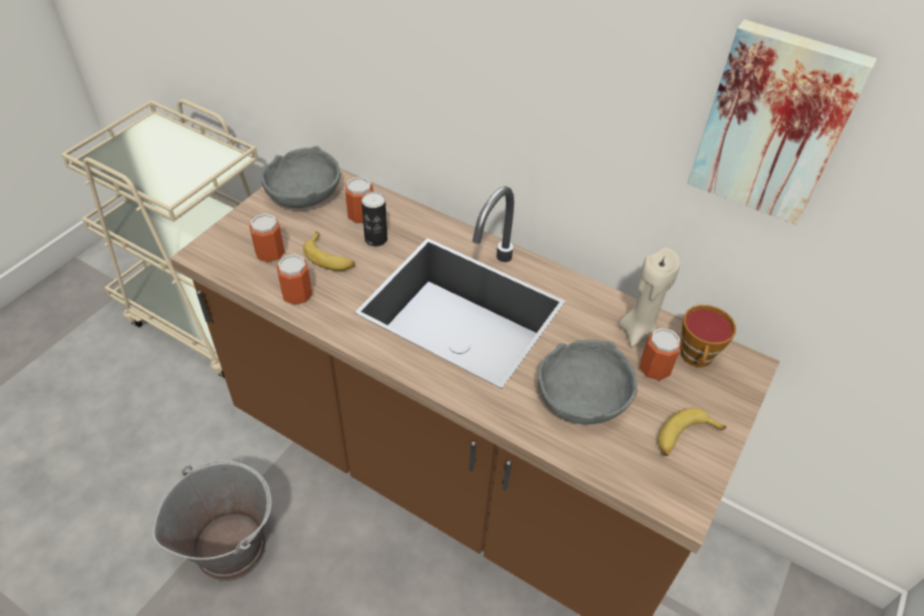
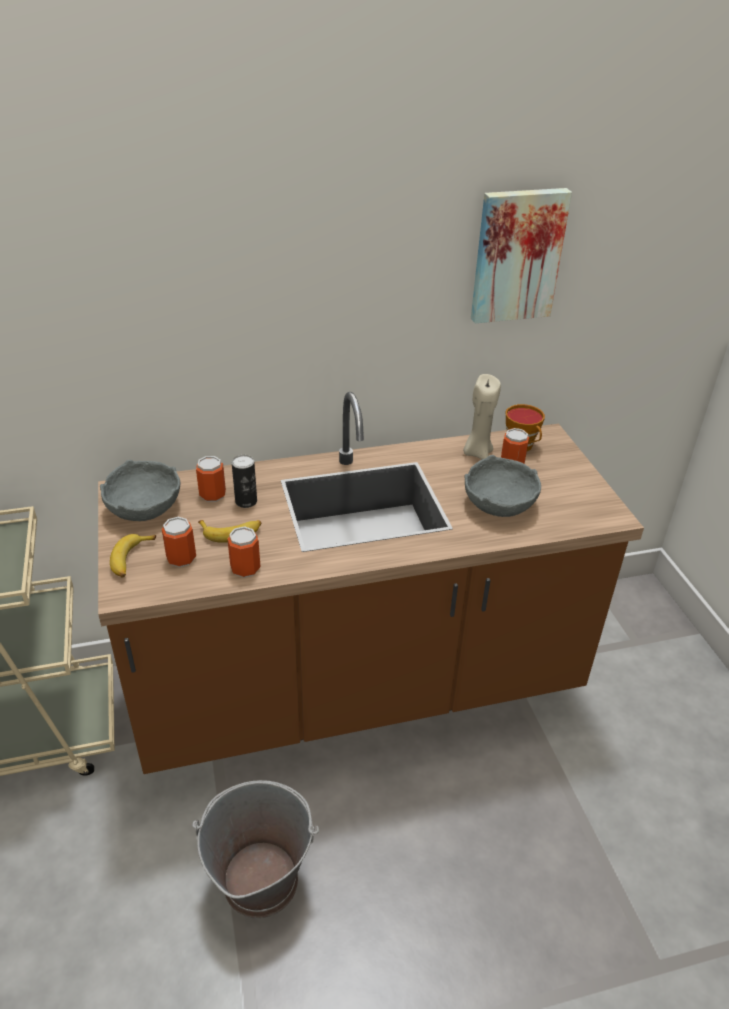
camera: 45 degrees left, 10 degrees down
banana [658,408,727,456] -> banana moved to [110,534,156,578]

